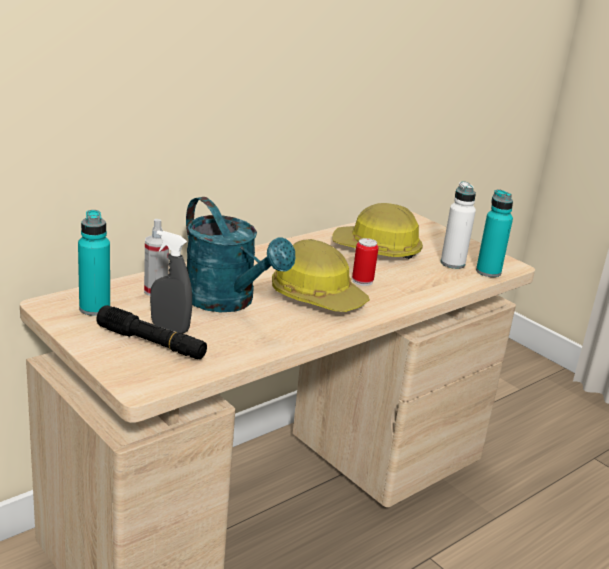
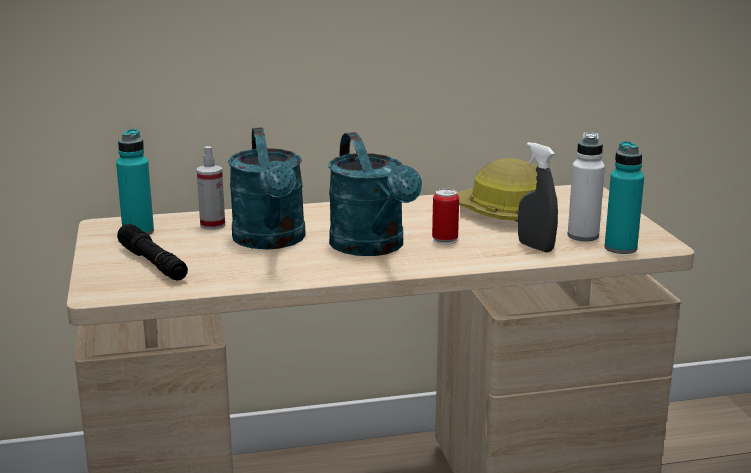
camera: 30 degrees right, 5 degrees down
grey spray bottle [150,230,192,333] -> grey spray bottle moved to [518,142,558,252]
hard hat [272,239,370,312] -> turquoise watering can [328,132,422,256]

